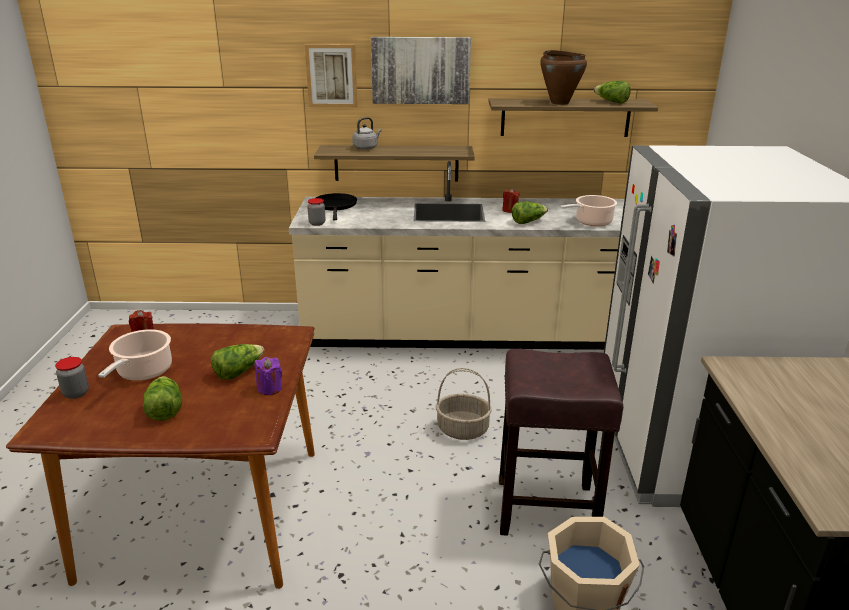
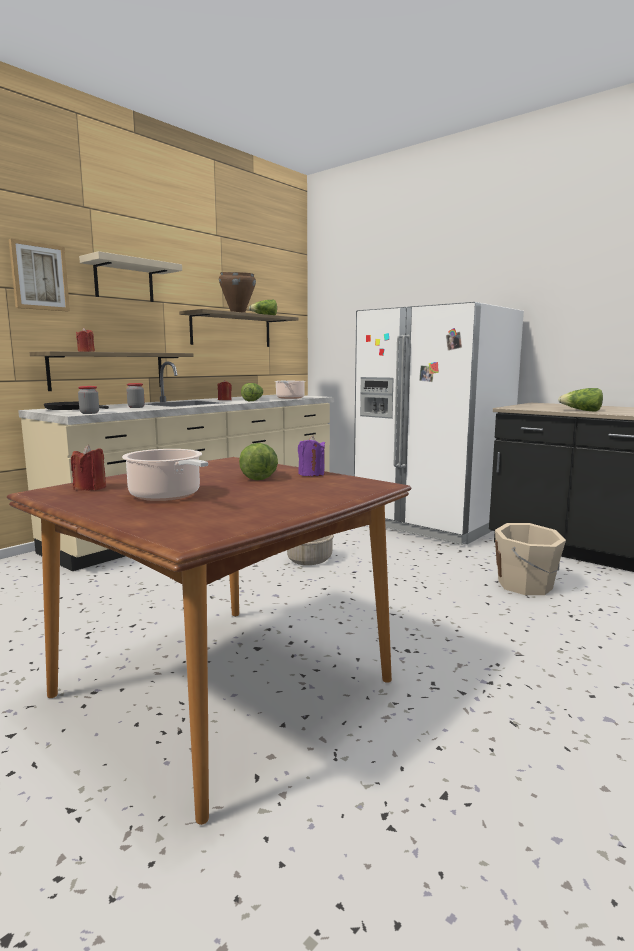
camera: 50 degrees left, 15 degrees down
jar [55,357,89,399] -> jar moved to [126,383,145,408]
lettuce [143,376,182,421] -> lettuce moved to [558,388,603,411]
grey kettle [352,117,382,150] -> red candle [76,328,95,352]
picture [371,37,471,104] -> beige shelf [79,251,182,302]
brown stool [499,349,623,536] -> none

